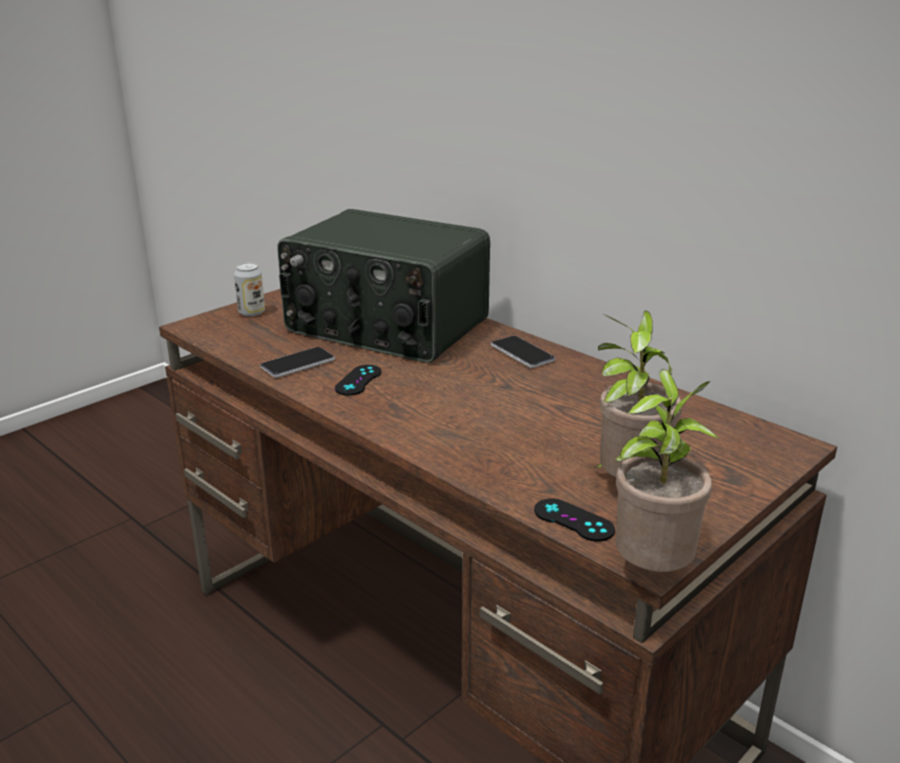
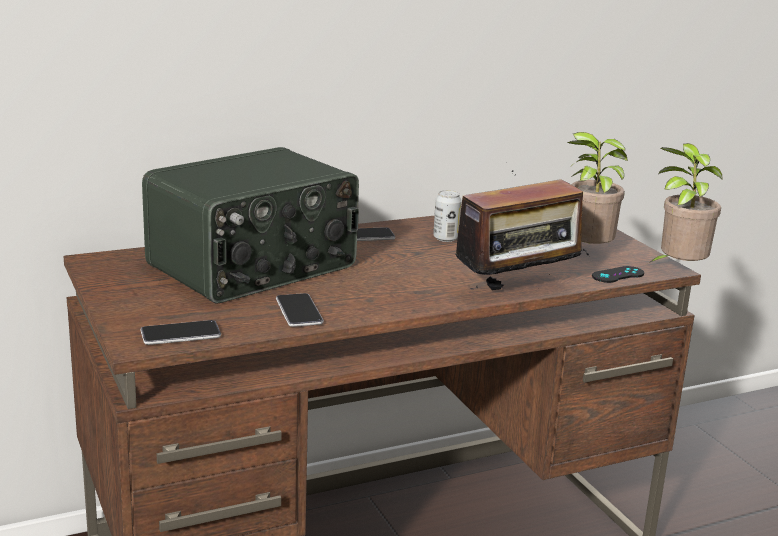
camera: 70 degrees left, 5 degrees down
can [234,263,265,317] -> can moved to [433,190,462,242]
black game controller [335,365,381,396] -> none
none -> phone [141,320,221,345]
none -> radio [455,171,589,293]

